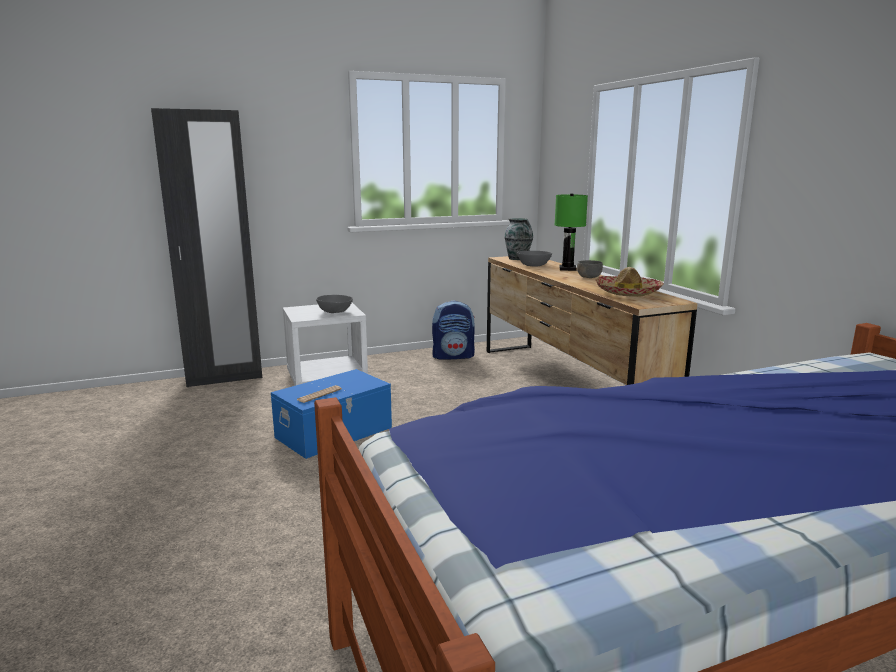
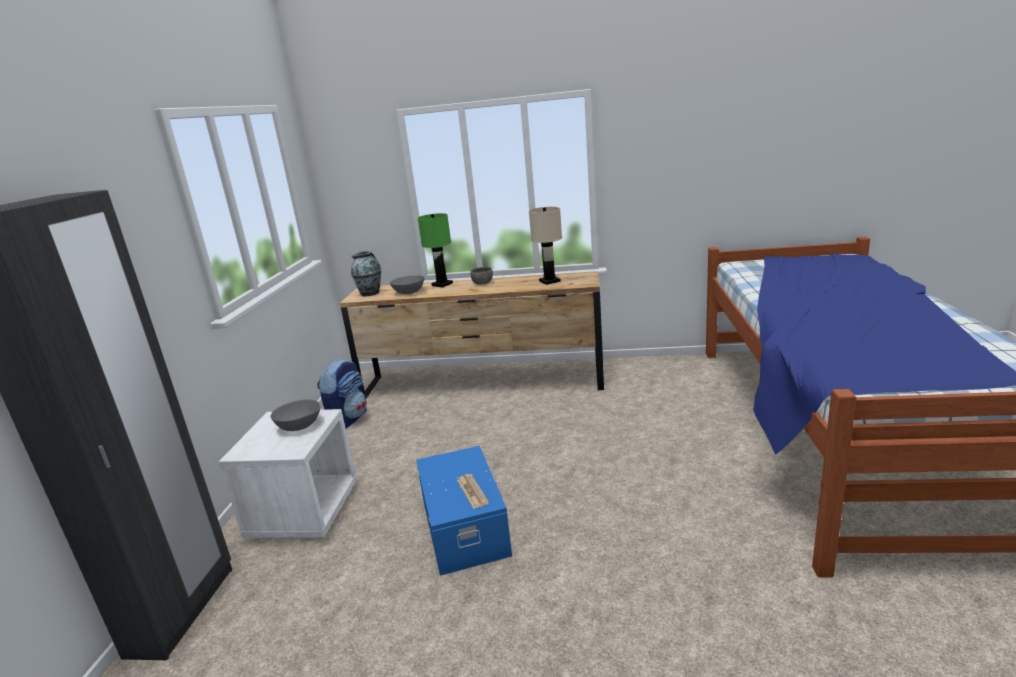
camera: 60 degrees left, 5 degrees up
hat [596,267,664,297] -> beige table lamp [529,207,562,285]

